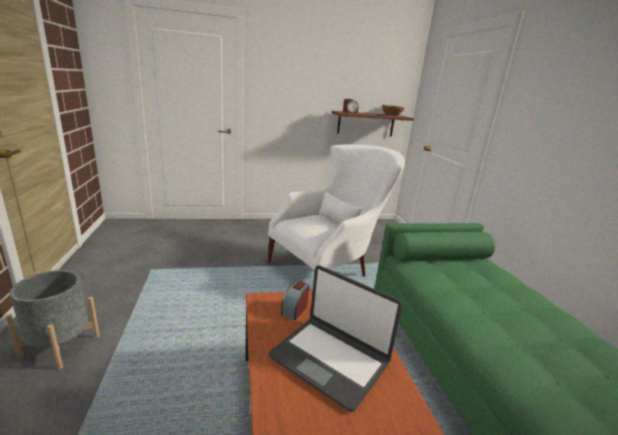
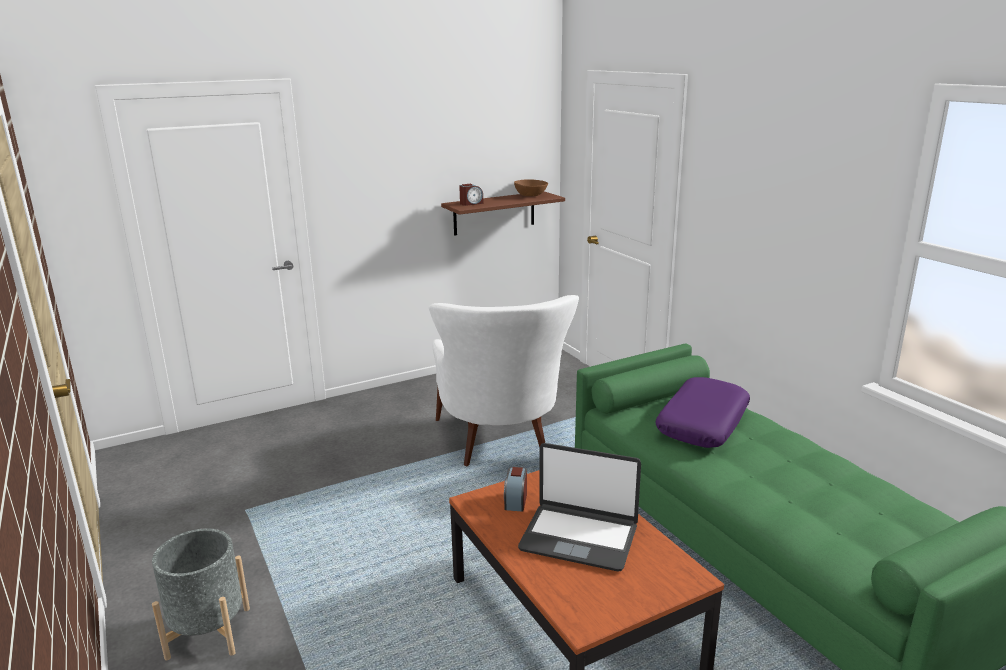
camera: 15 degrees left, 0 degrees up
white armchair [268,145,405,277] -> white armchair turned 135 degrees clockwise [429,295,579,466]
none -> purple pillow [655,377,750,448]

